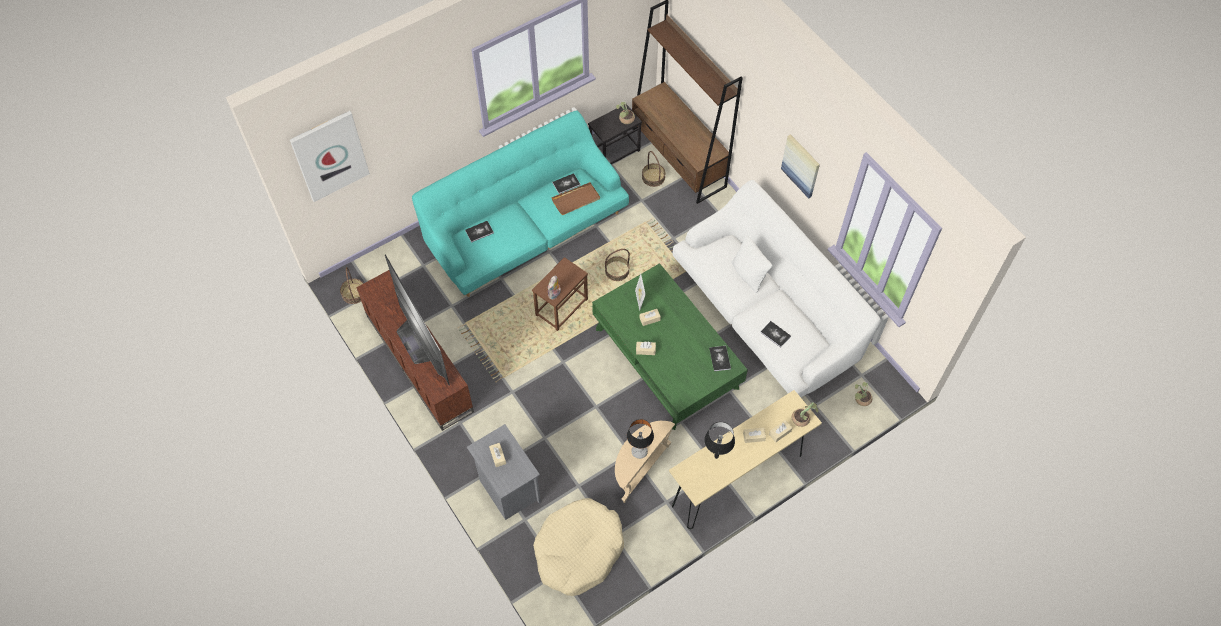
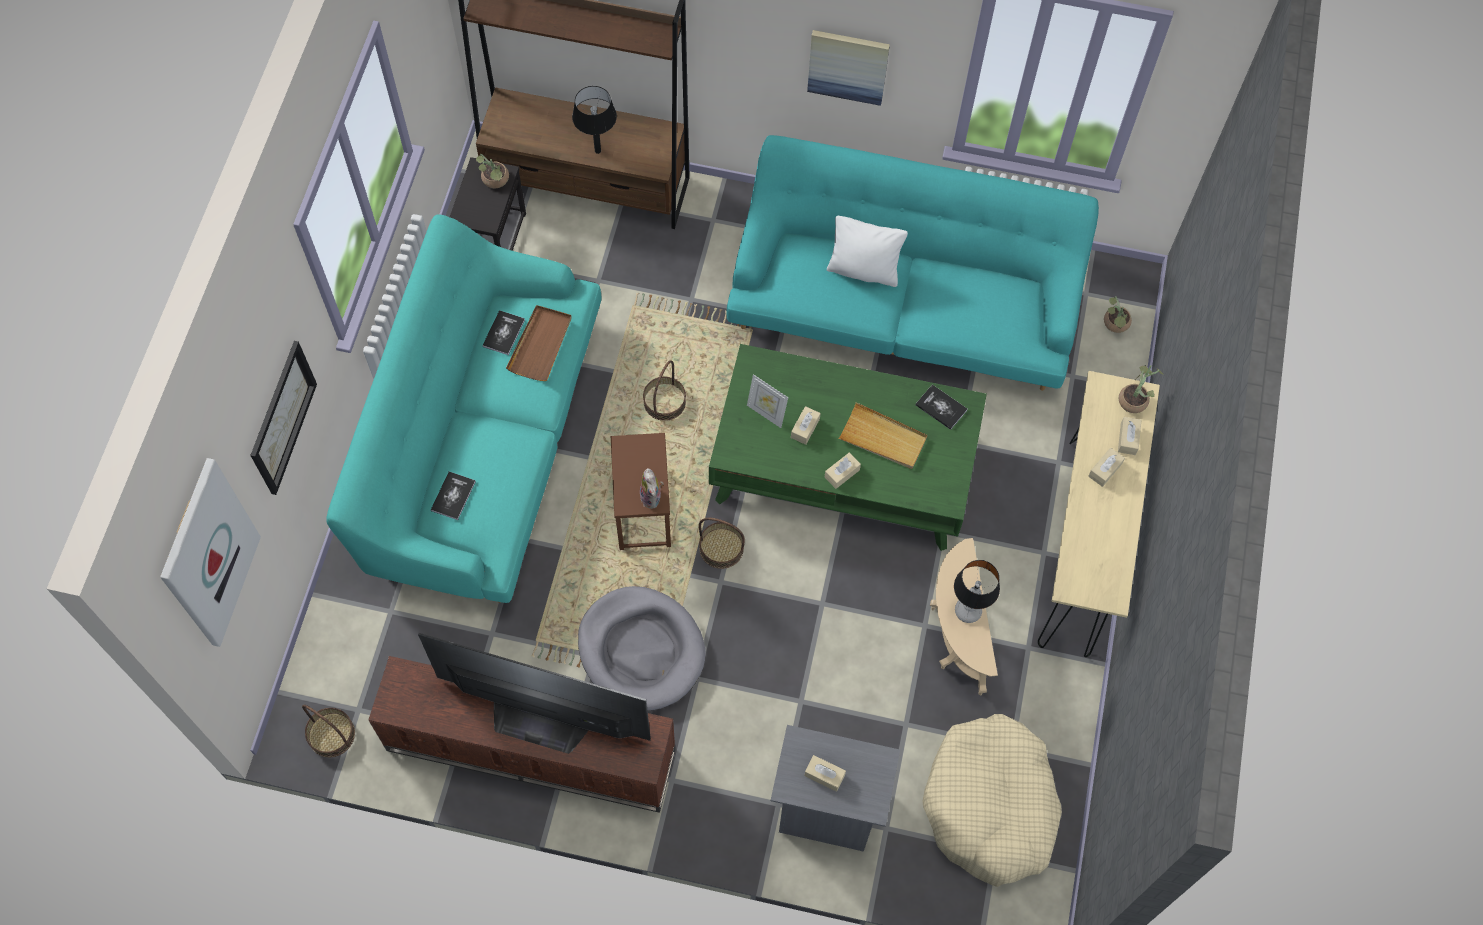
camera: 45 degrees left, 5 degrees up
basket [642,151,665,187] -> basket moved to [699,518,745,569]
white sofa [673,180,881,397] -> turquoise sofa [727,135,1099,391]
black table lamp [704,422,735,459] -> black table lamp moved to [572,86,617,154]
book [760,321,791,348] -> none
none -> picture [250,341,317,495]
none -> grey dog bed [578,586,705,711]
none -> beige tray [838,402,927,469]

